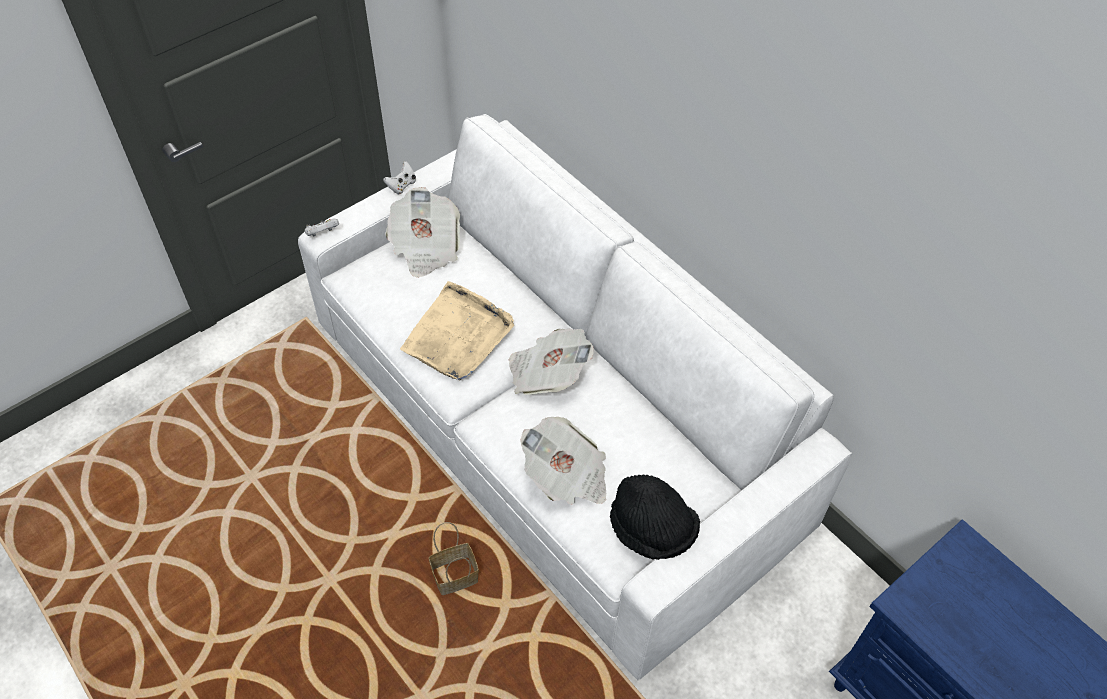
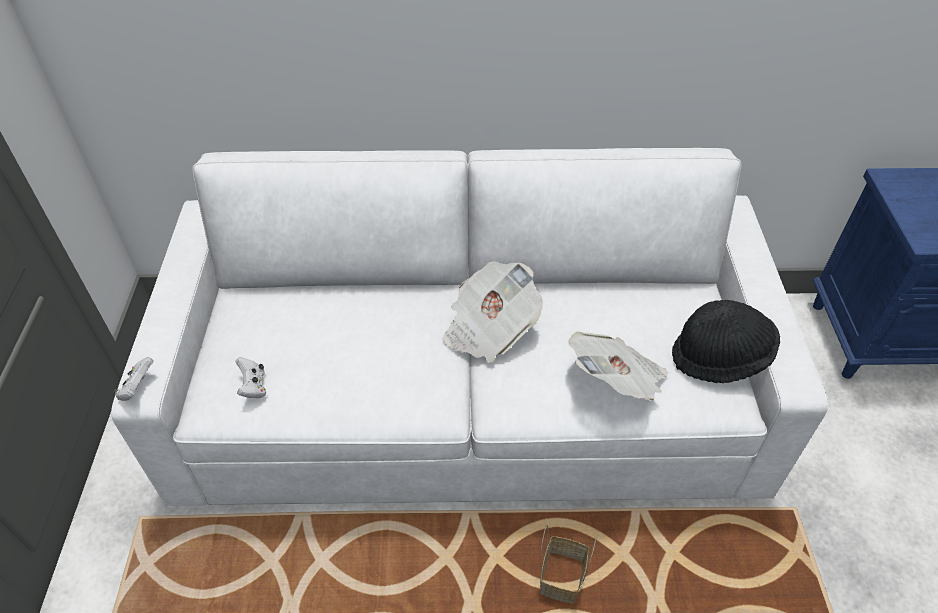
camera: 50 degrees left, 5 degrees down
white game controller [383,161,416,194] -> white game controller moved to [235,357,266,398]
newspaper [385,187,460,278] -> none
beige tray [400,281,514,381] -> none

